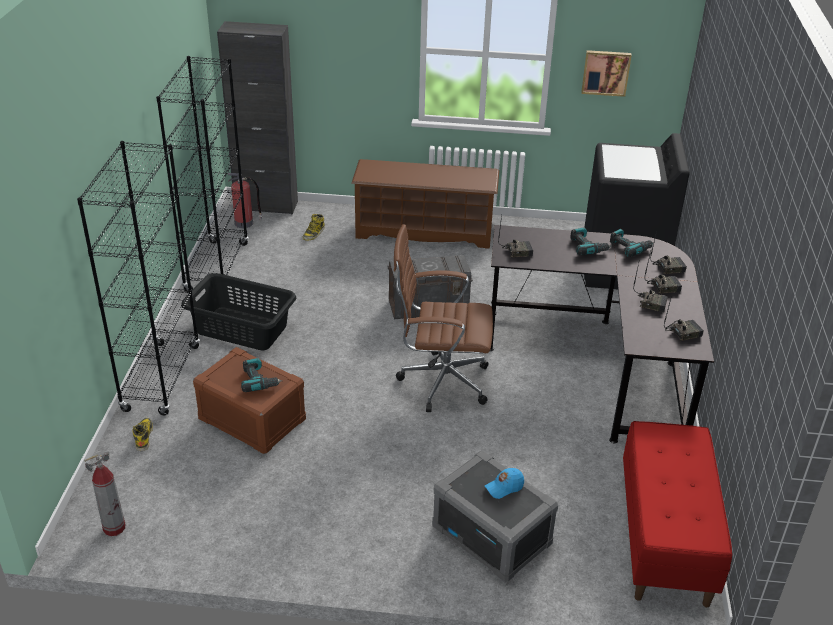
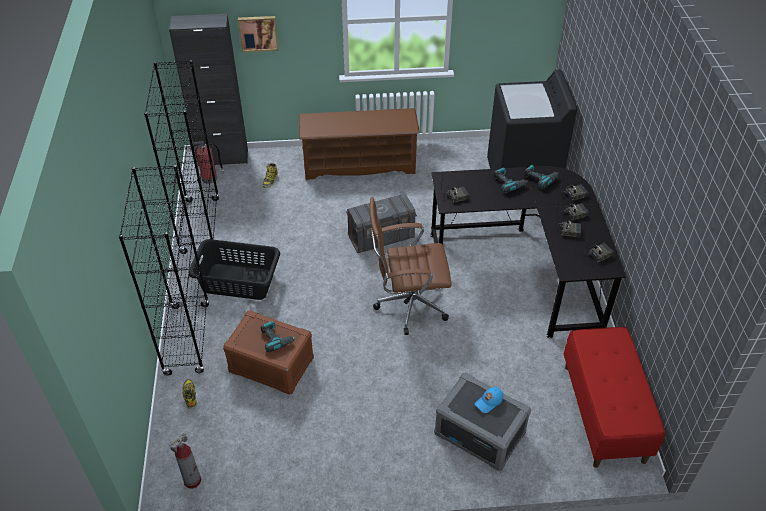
camera: 10 degrees left, 10 degrees up
picture [581,50,632,97] -> picture moved to [238,16,279,52]

